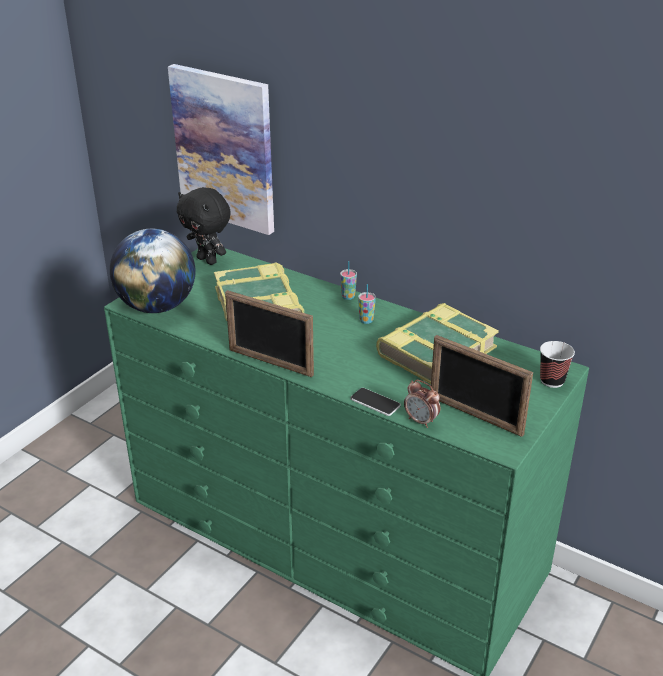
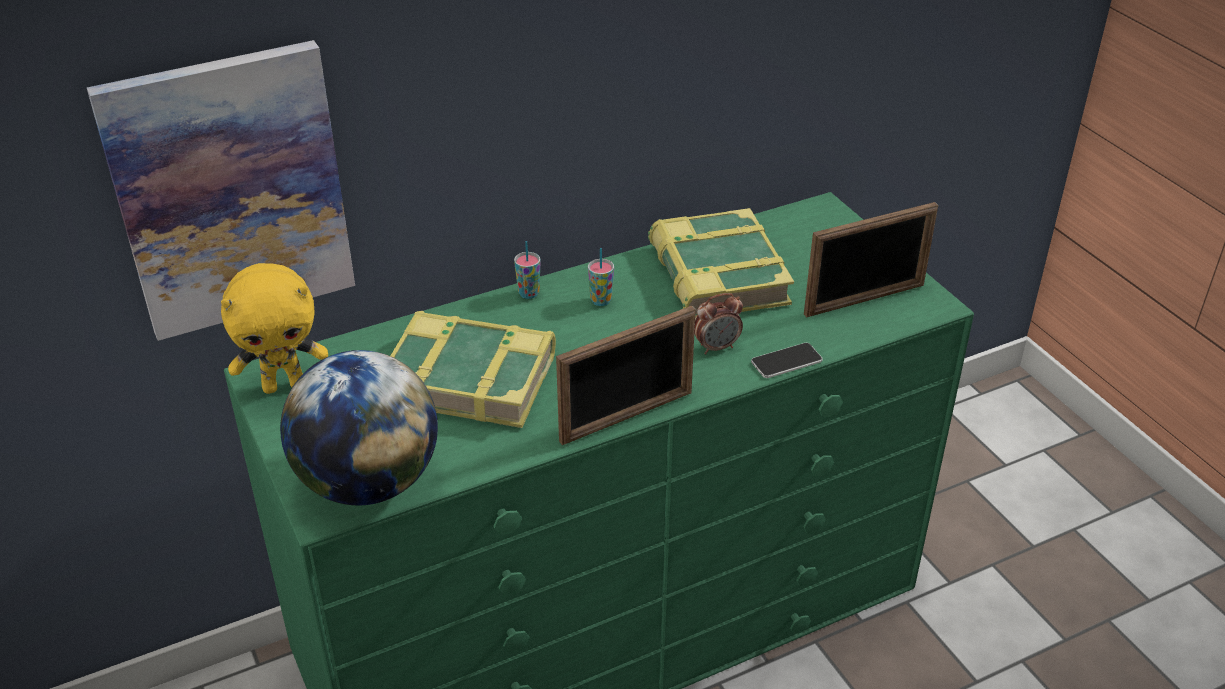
camera: 60 degrees left, 5 degrees up
black plush toy [177,187,231,265] -> yellow plush toy [221,263,328,394]
alarm clock [404,380,440,428] -> alarm clock moved to [694,293,743,354]
cup [540,341,575,388] -> none

